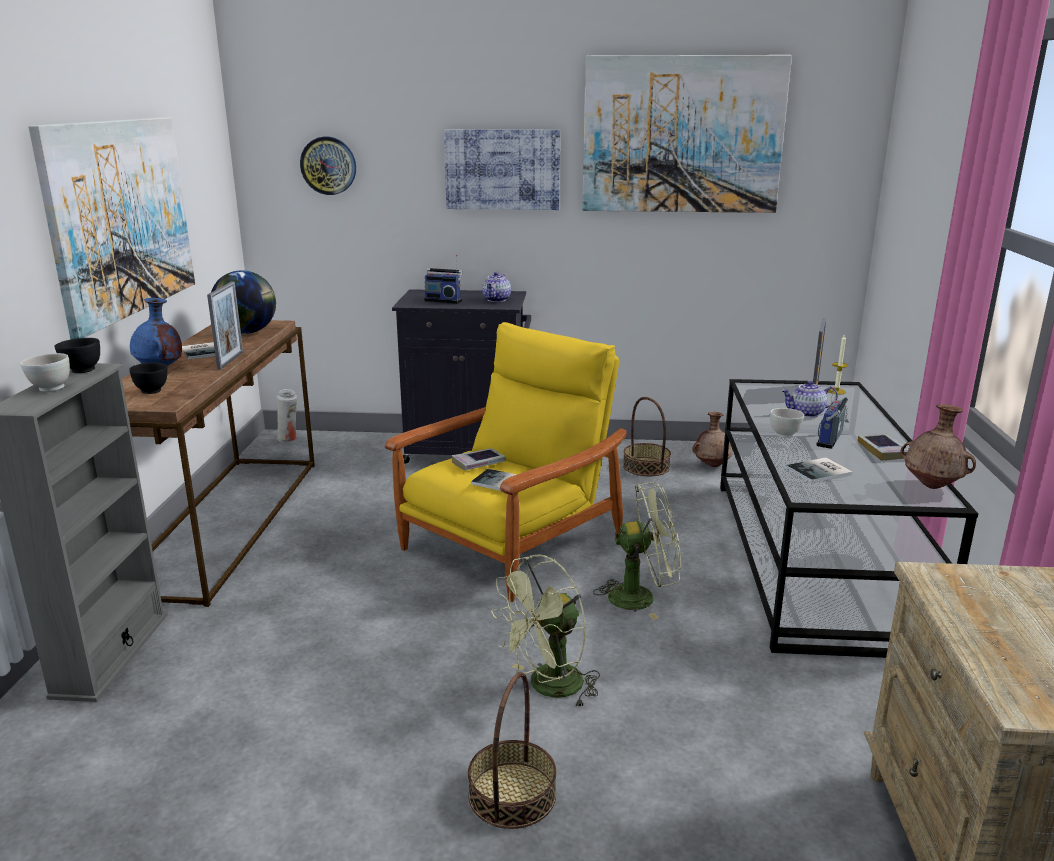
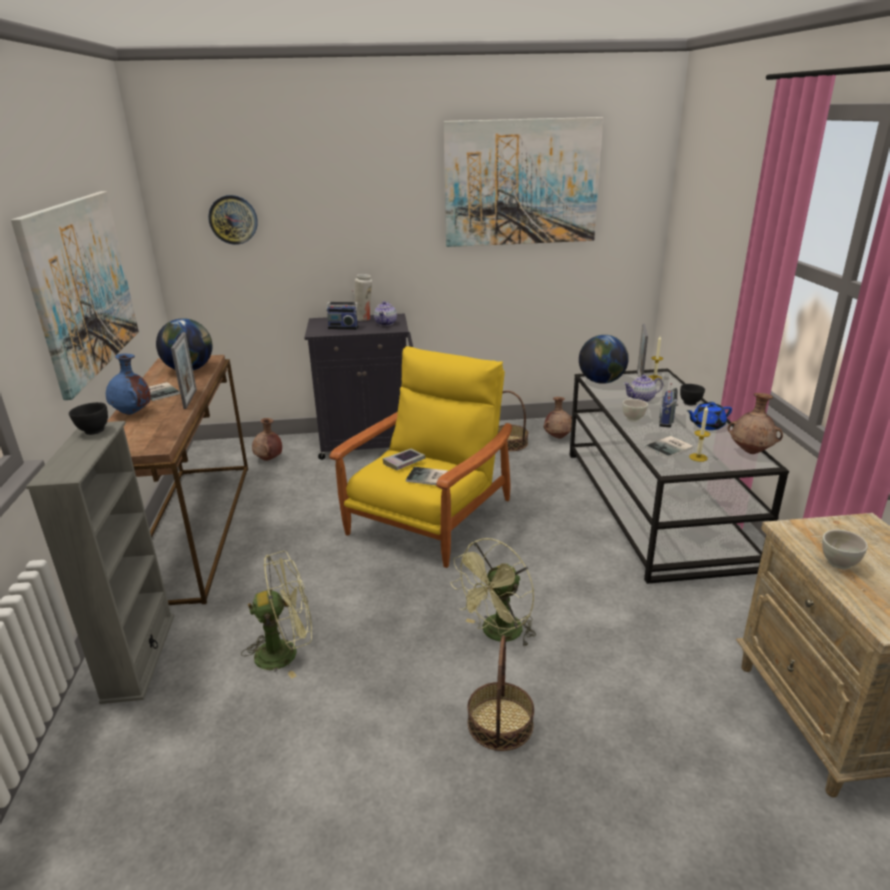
camera: 10 degrees left, 5 degrees up
white bowl [20,353,70,392] -> white bowl moved to [822,530,868,569]
black bowl [129,363,168,394] -> black bowl moved to [680,384,705,405]
white vase [276,389,297,442] -> white vase moved to [355,274,372,321]
picture [444,129,560,210] -> none
green fan [593,482,681,620] -> green fan moved to [241,551,312,679]
book [858,433,908,461] -> blue teapot [687,402,732,430]
none -> brown vase [252,418,282,461]
none -> globe [579,335,629,384]
none -> candle [689,406,710,462]

